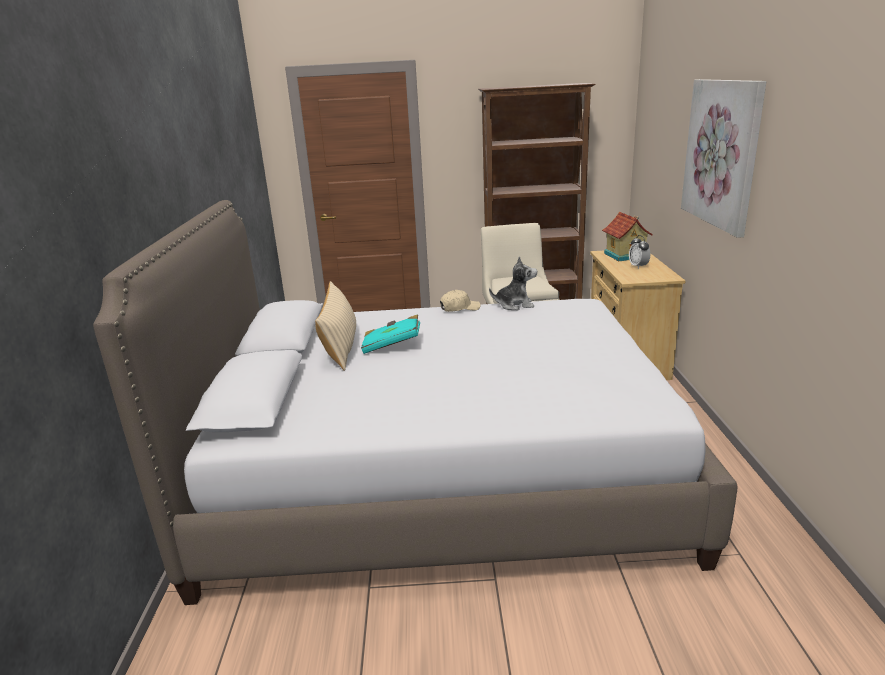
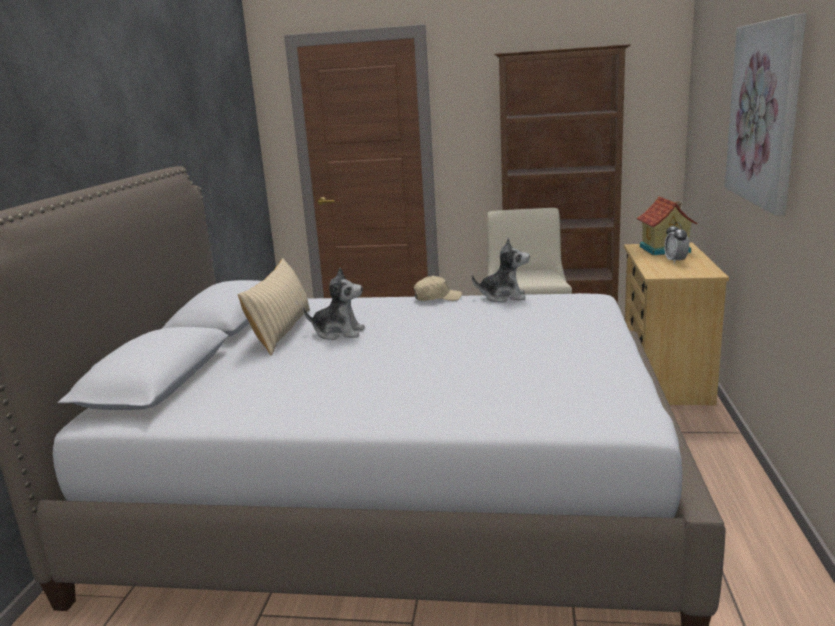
camera: 10 degrees right, 5 degrees down
turquoise book [361,314,420,354] -> plush toy [303,268,365,340]

